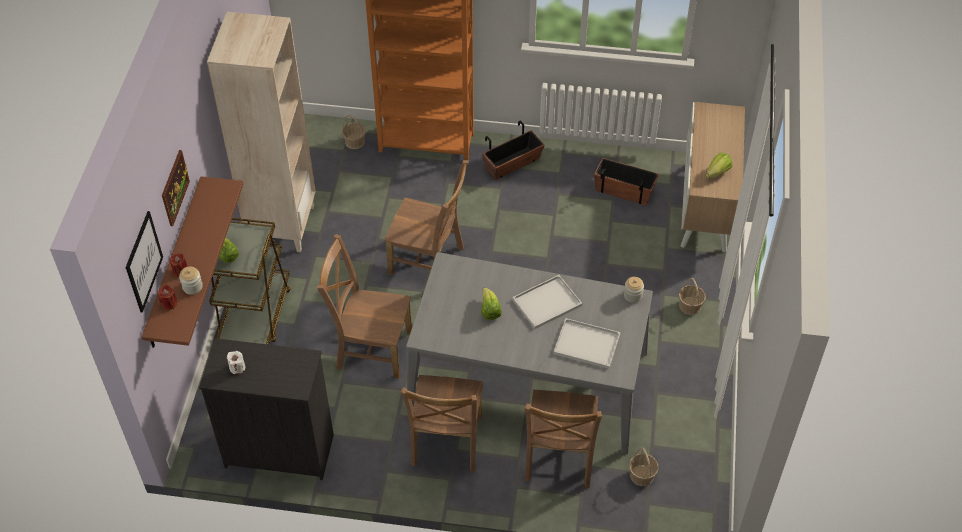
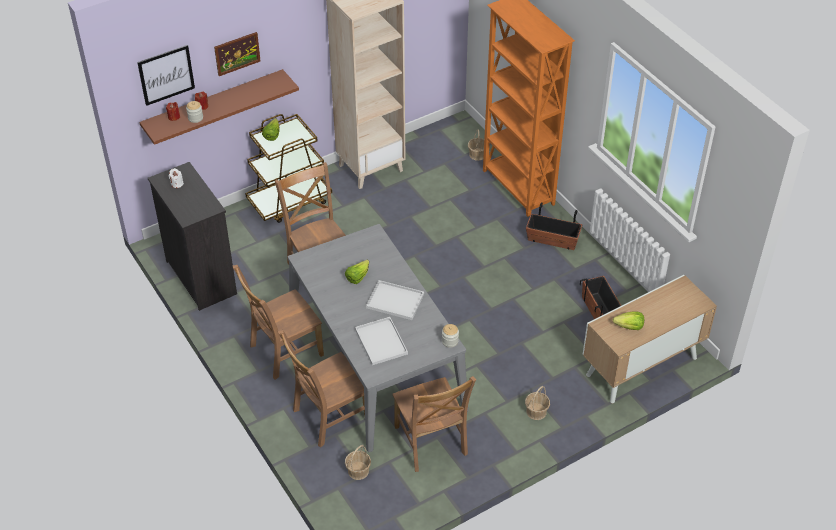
camera: 50 degrees right, 5 degrees down
brown chair [384,160,469,275] -> brown chair moved to [393,376,476,472]

